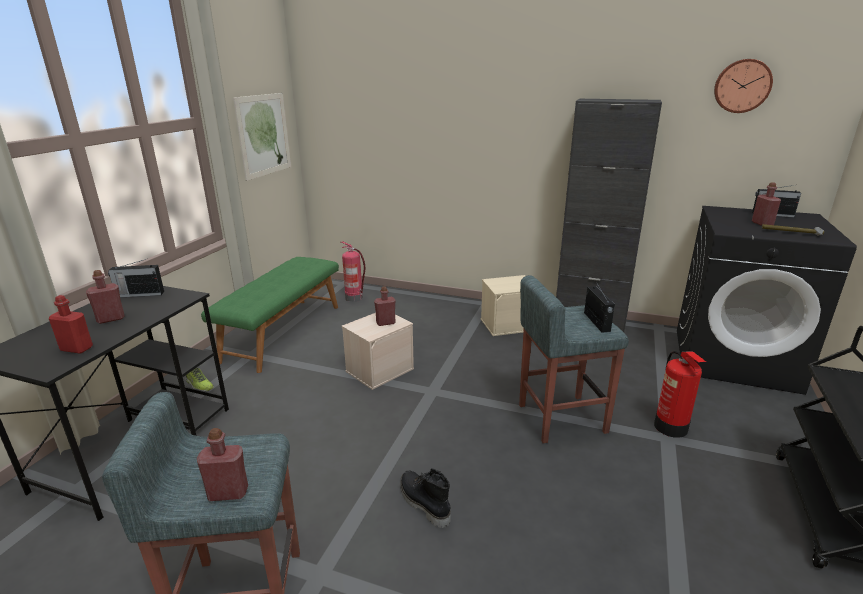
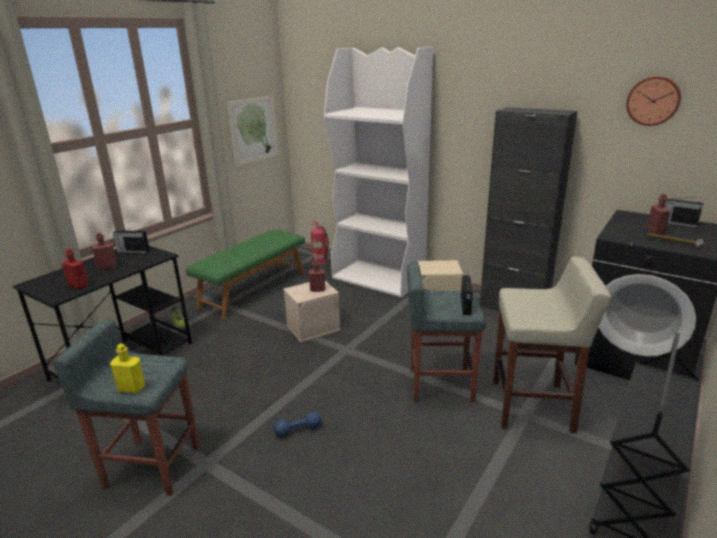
camera: 15 degrees right, 0 degrees up
red bottle [197,428,248,501] -> yellow bottle [110,344,145,393]
black boot [400,468,451,528] -> blue dumbbell [274,412,322,437]
fire extinguisher [654,351,706,438] -> beige stool [493,257,612,433]
none -> white bookcase [324,47,433,298]

